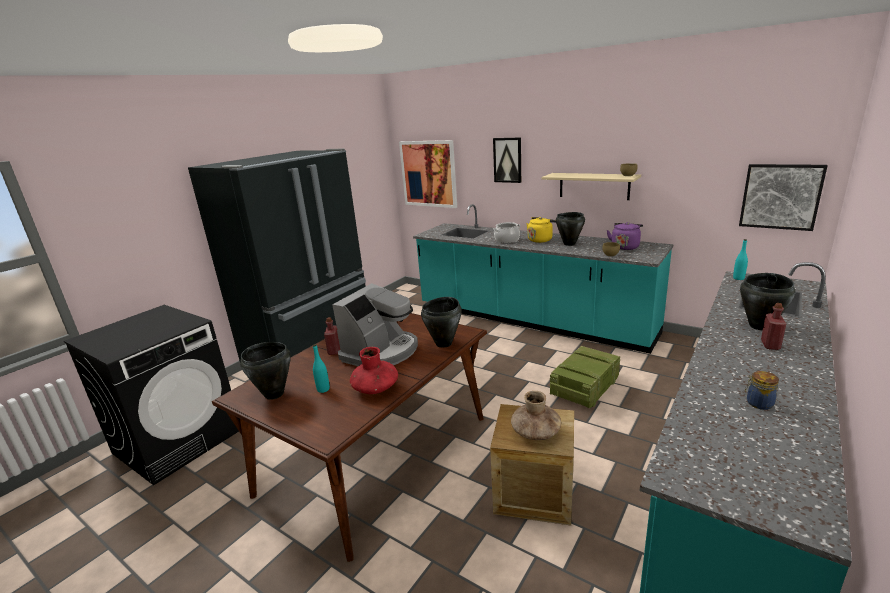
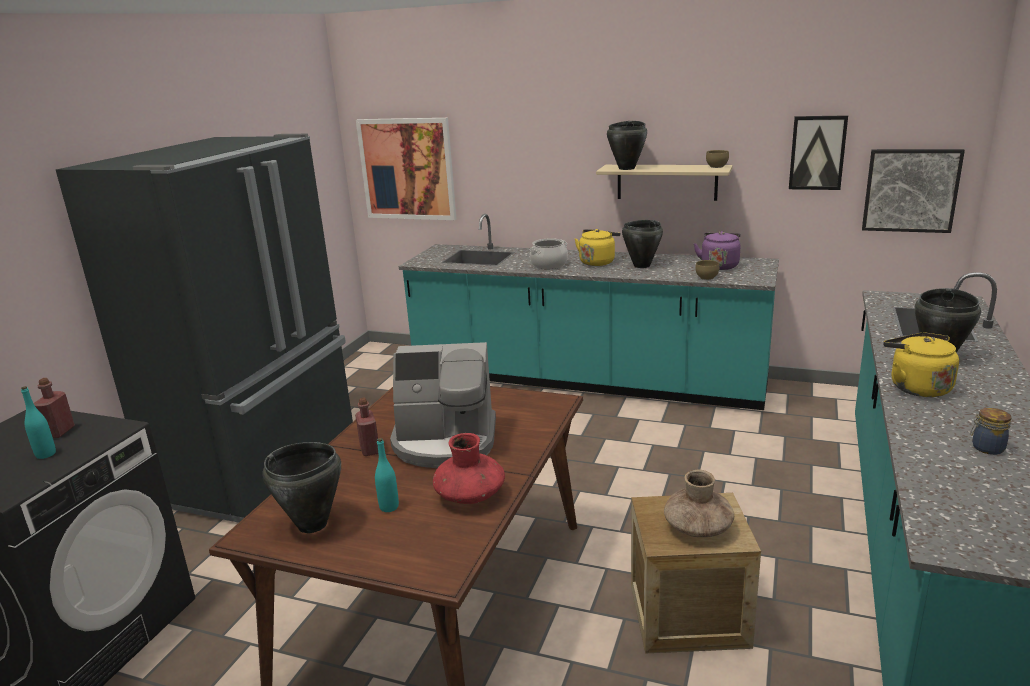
camera: 15 degrees left, 0 degrees up
coffee machine [332,283,418,366] -> coffee machine turned 75 degrees clockwise [390,342,496,468]
black cooking pot [421,297,462,348] -> black cooking pot moved to [607,121,647,170]
picture [493,137,521,183] -> picture moved to [789,115,848,190]
crate [550,346,620,408] -> none
turquoise bottle [733,239,748,280] -> turquoise bottle moved to [21,386,56,459]
red bottle [761,303,786,350] -> red bottle moved to [34,378,75,438]
none -> yellow kettle [883,333,959,397]

